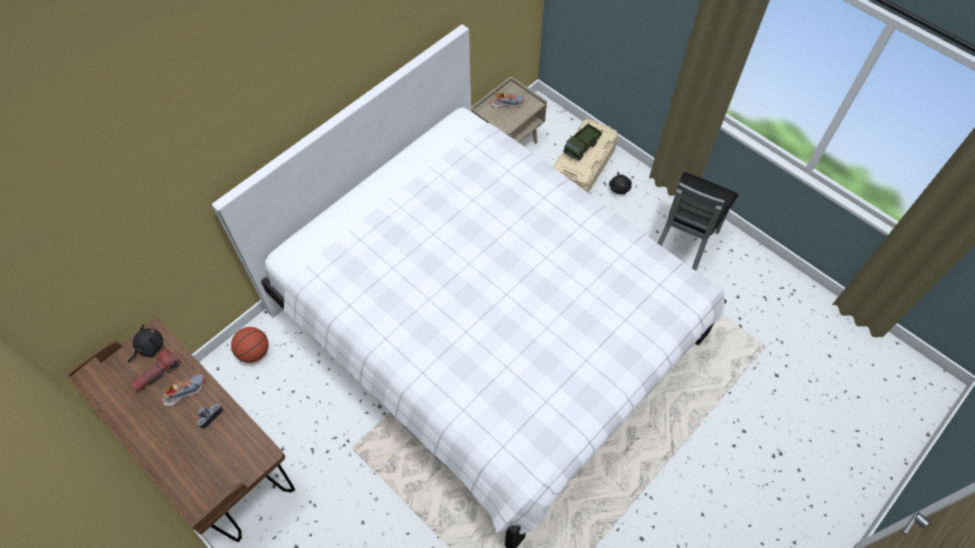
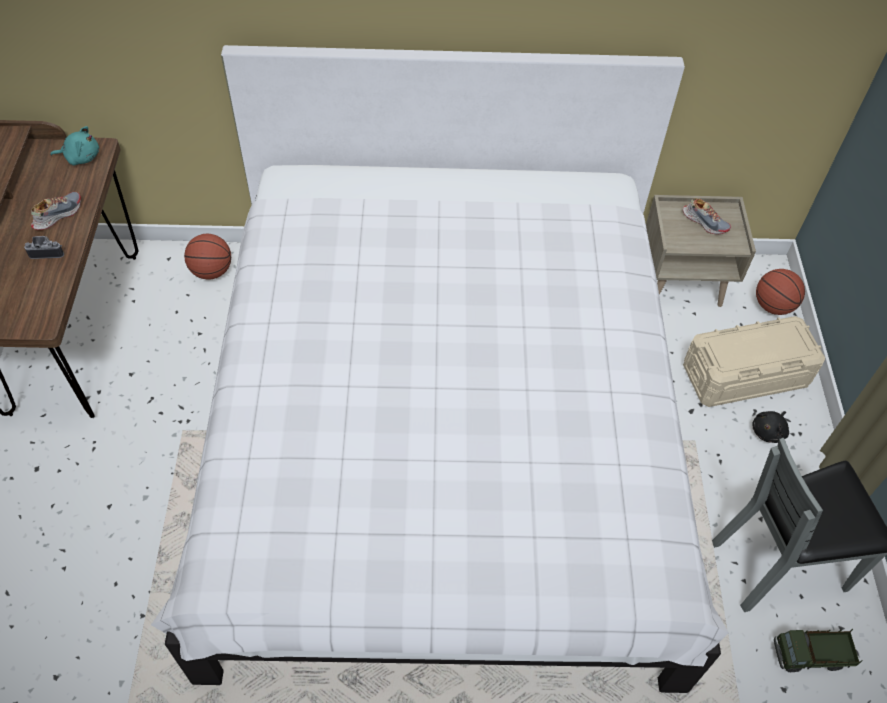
camera: 45 degrees right, 5 degrees down
black plush toy [128,324,163,363] -> turquoise plush toy [51,126,99,165]
flashlight [130,350,180,392] -> none
shoe [162,374,205,406] -> shoe turned 60 degrees counterclockwise [31,192,81,230]
toy truck [563,121,602,161] -> toy truck moved to [774,629,862,672]
none -> basketball [756,269,805,315]

